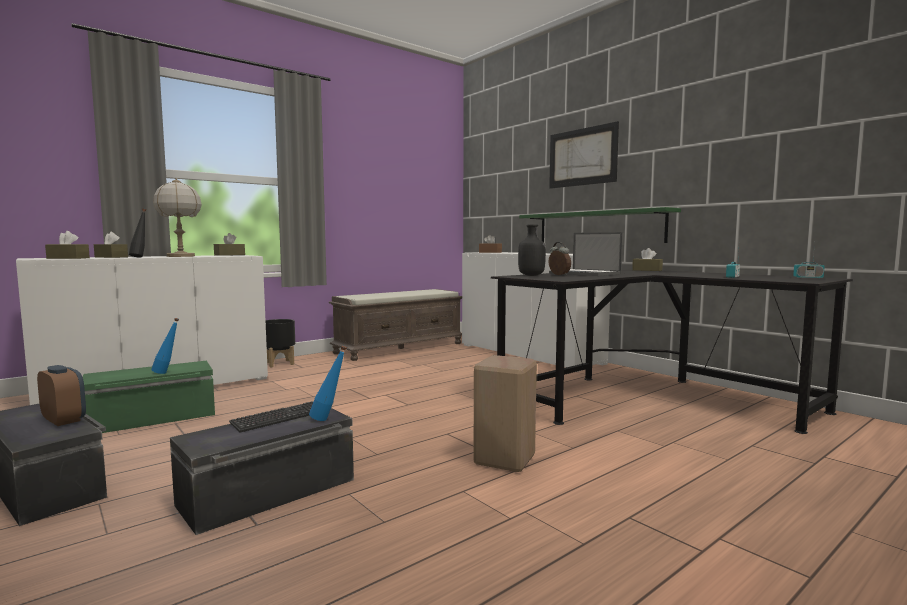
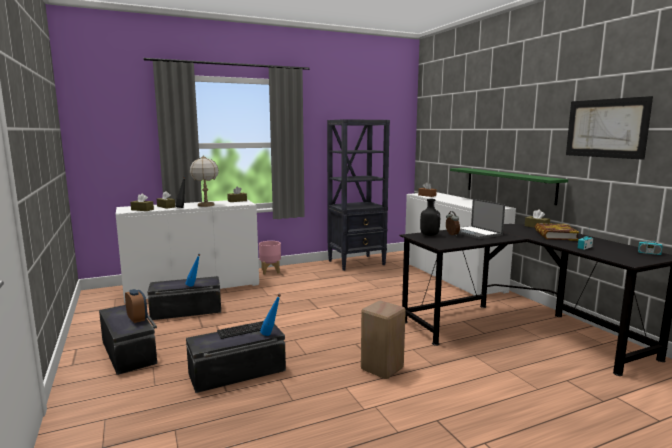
camera: 15 degrees right, 5 degrees up
green storage box [83,361,215,433] -> black storage box [148,276,221,320]
black planter [265,319,295,367] -> pink planter [259,241,281,275]
brown bench [329,289,462,361] -> black bookcase [327,119,390,271]
picture [549,121,619,189] -> picture moved to [566,96,653,160]
none -> book [535,223,579,241]

